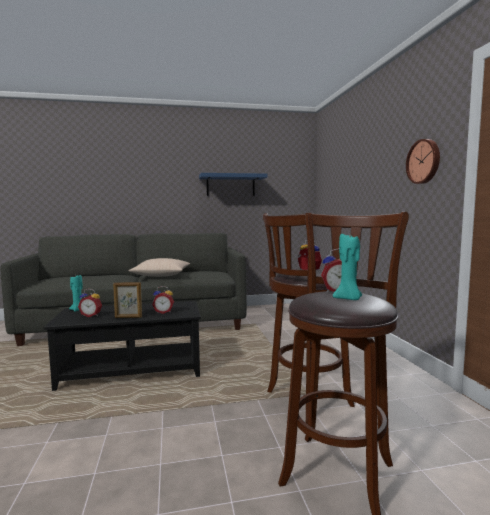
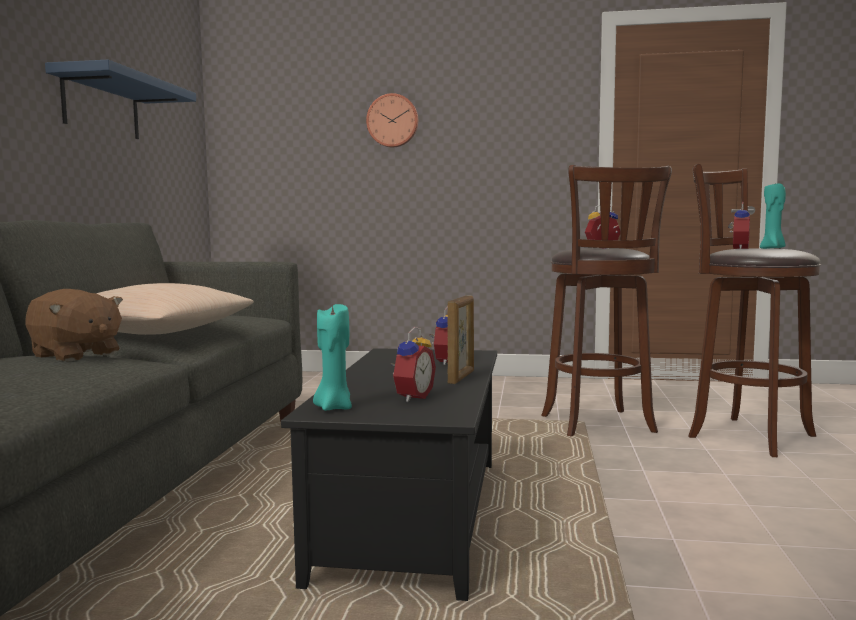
camera: 70 degrees left, 0 degrees up
wall clock [406,139,440,184] -> wall clock moved to [366,93,418,147]
none -> brown plush toy [25,289,123,361]

